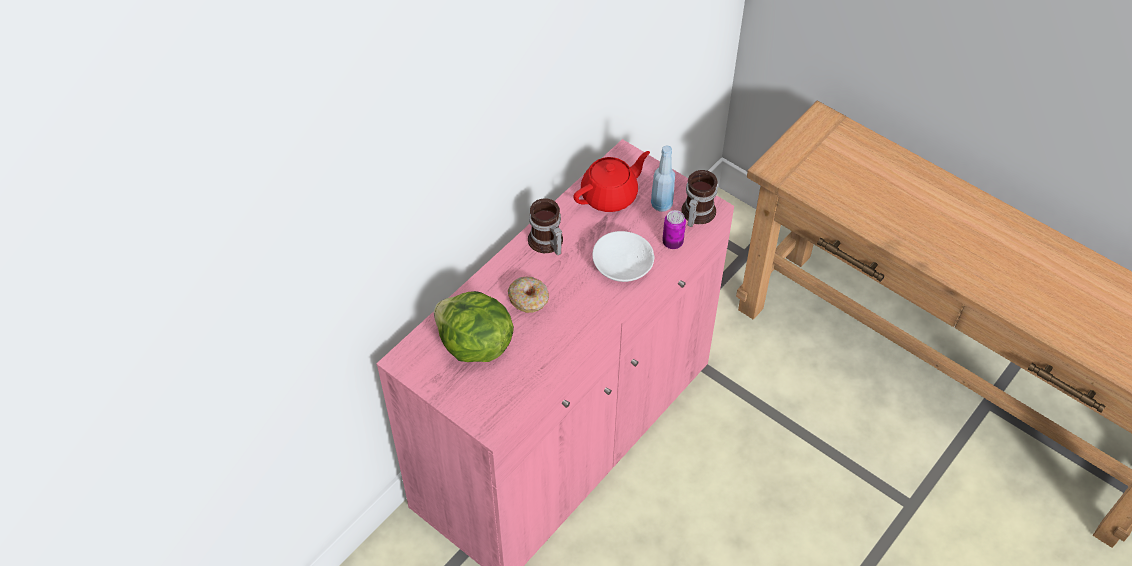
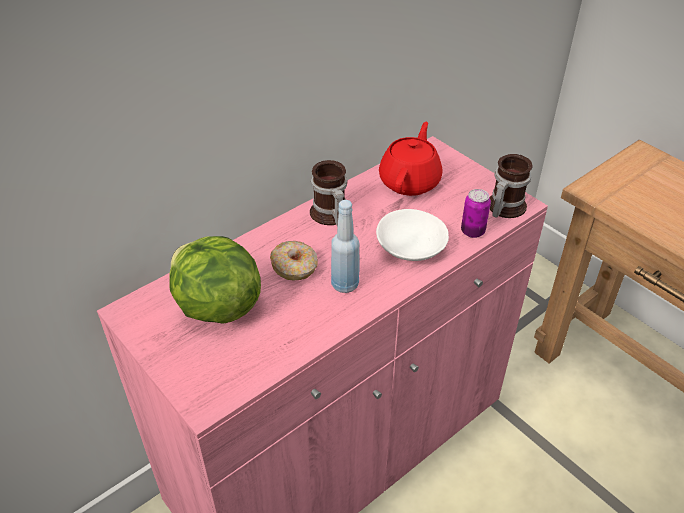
camera: 10 degrees right, 10 degrees down
red teapot [573,151,650,212] -> red teapot turned 45 degrees counterclockwise [379,122,442,196]
blue bottle [651,145,675,212] -> blue bottle moved to [331,200,360,293]

